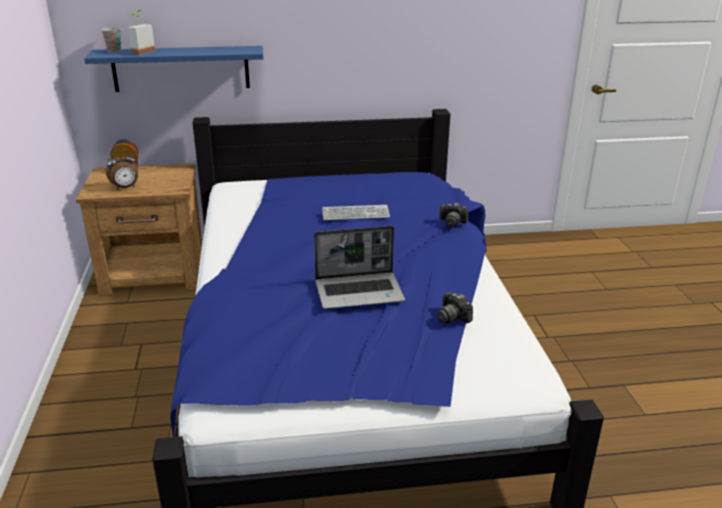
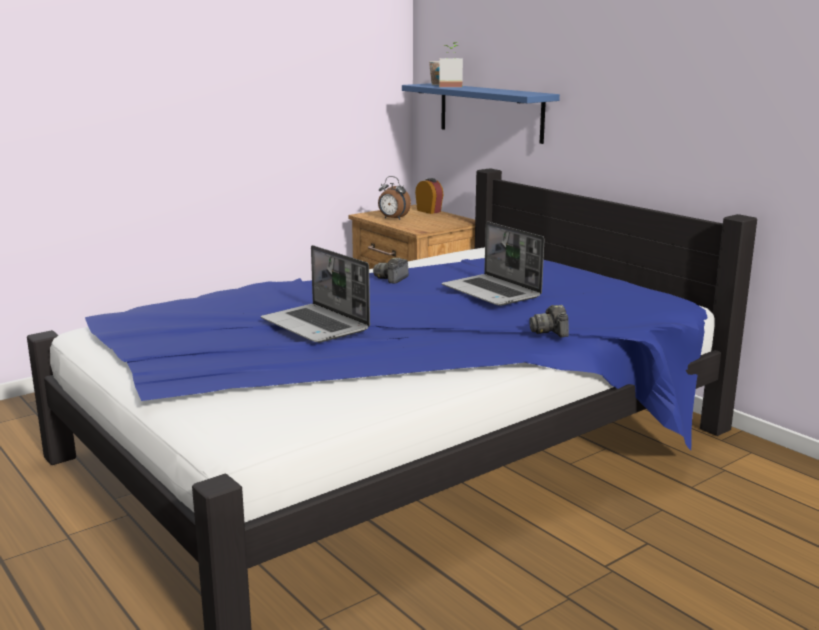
camera: 60 degrees right, 10 degrees down
keyboard [322,205,390,220] -> laptop [442,221,544,306]
camera [437,292,473,324] -> camera moved to [373,258,409,284]

